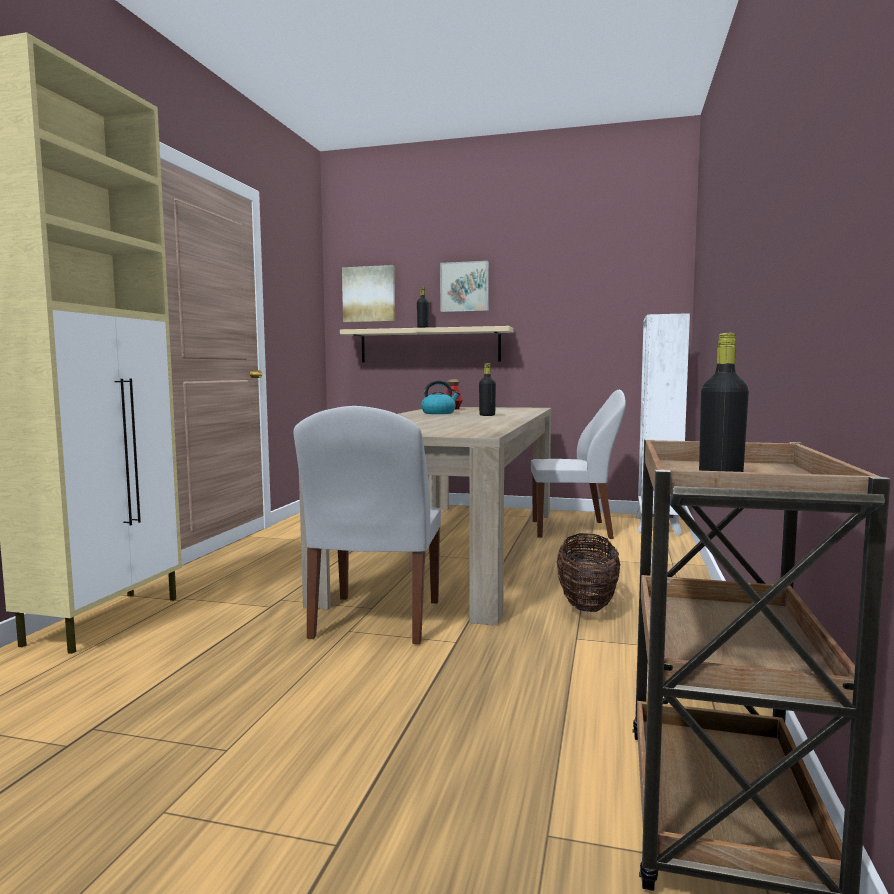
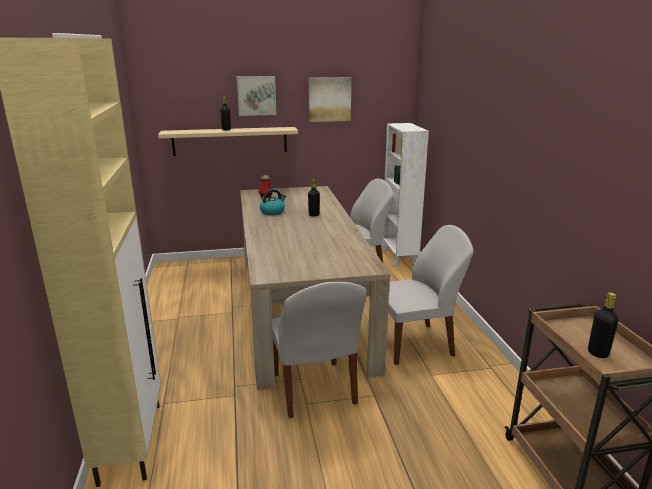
camera: 25 degrees left, 15 degrees up
picture [342,265,395,322] -> picture moved to [309,77,351,122]
basket [556,533,620,612] -> white chair [388,225,474,365]

